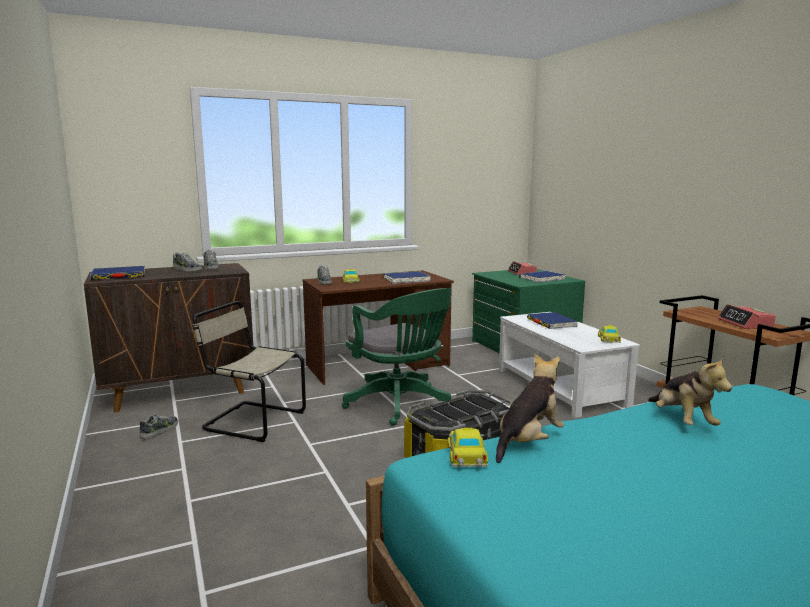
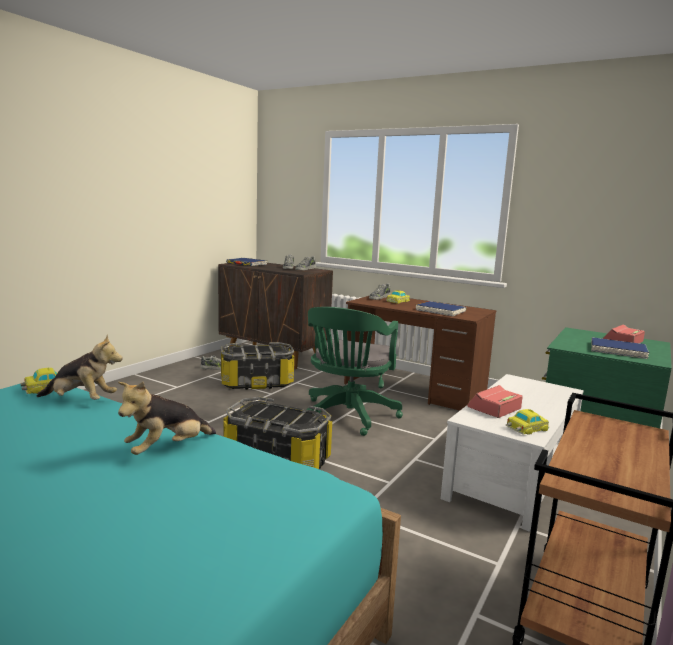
camera: 55 degrees right, 0 degrees up
beige chair [193,301,306,442] -> storage box [221,342,294,390]
blue book [527,312,578,329] -> none
alarm clock [718,304,776,329] -> alarm clock moved to [467,385,523,418]

